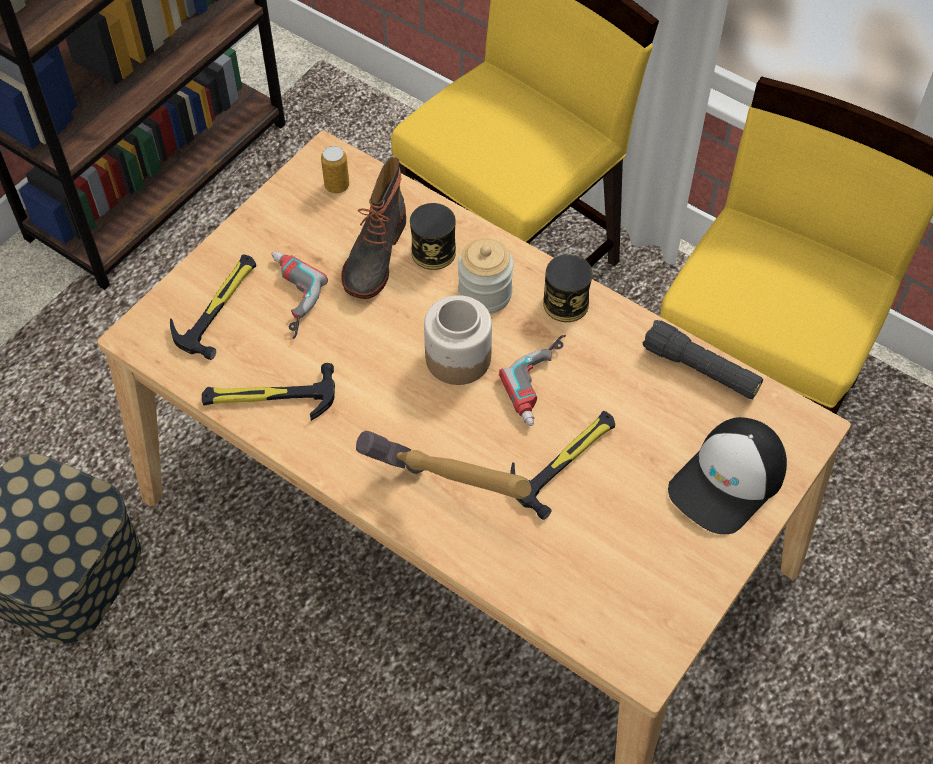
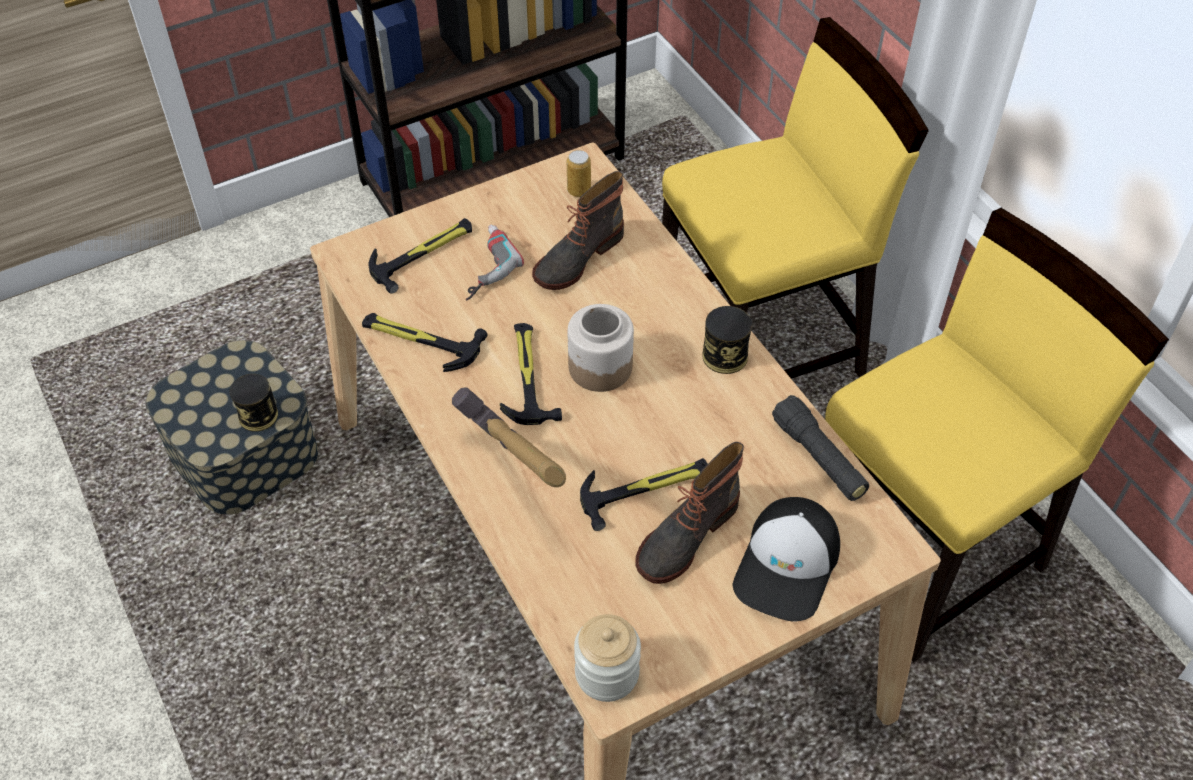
camera: 25 degrees right, 5 degrees down
can [410,203,456,270] -> can moved to [230,374,278,432]
jar [458,238,514,314] -> jar moved to [574,614,641,702]
power drill [499,335,566,426] -> none
cap [668,417,787,534] -> cap turned 45 degrees counterclockwise [732,497,840,621]
none -> hammer [500,323,562,425]
none -> boot [635,442,744,584]

